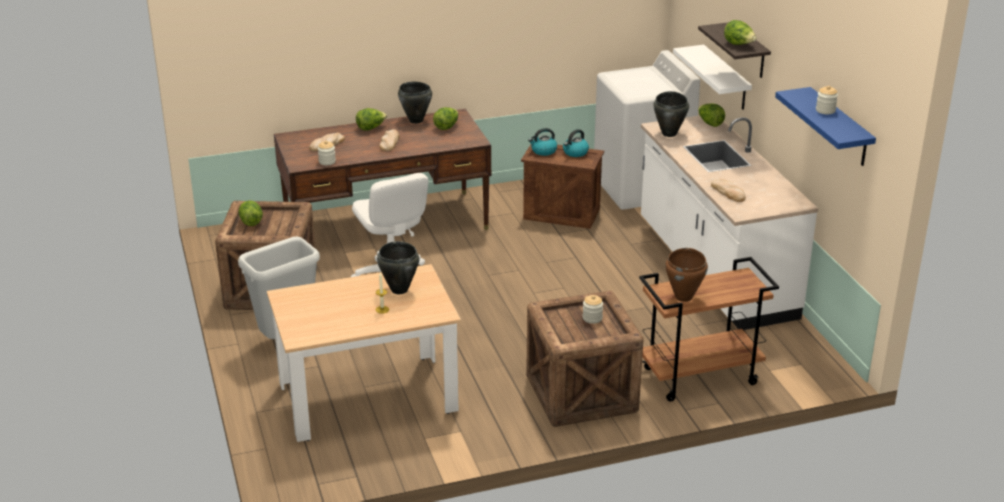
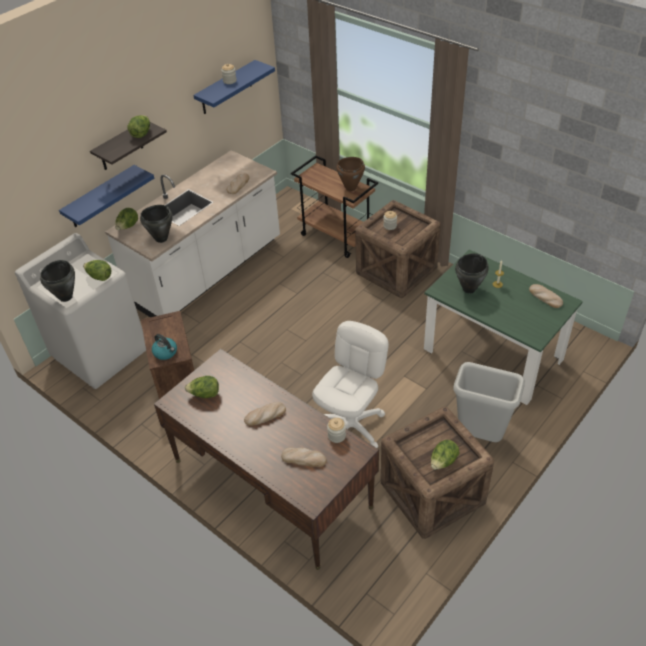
camera: 120 degrees left, 15 degrees up
beige dining table [267,264,461,442] -> green dining table [424,249,583,405]
lettuce [356,108,387,131] -> lettuce moved to [83,260,111,281]
black cooking pot [398,82,432,124] -> black cooking pot moved to [40,260,75,302]
kettle [563,129,589,157] -> none
white shelf [673,45,752,110] -> blue shelf [59,165,154,227]
none -> bread [529,284,563,308]

